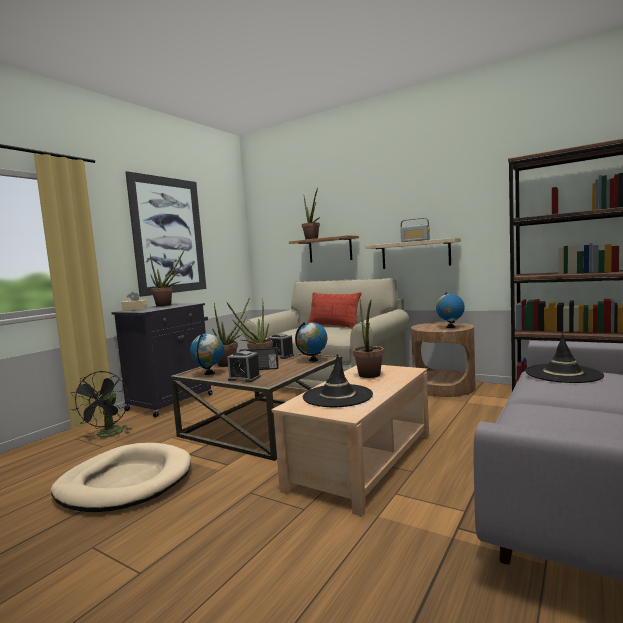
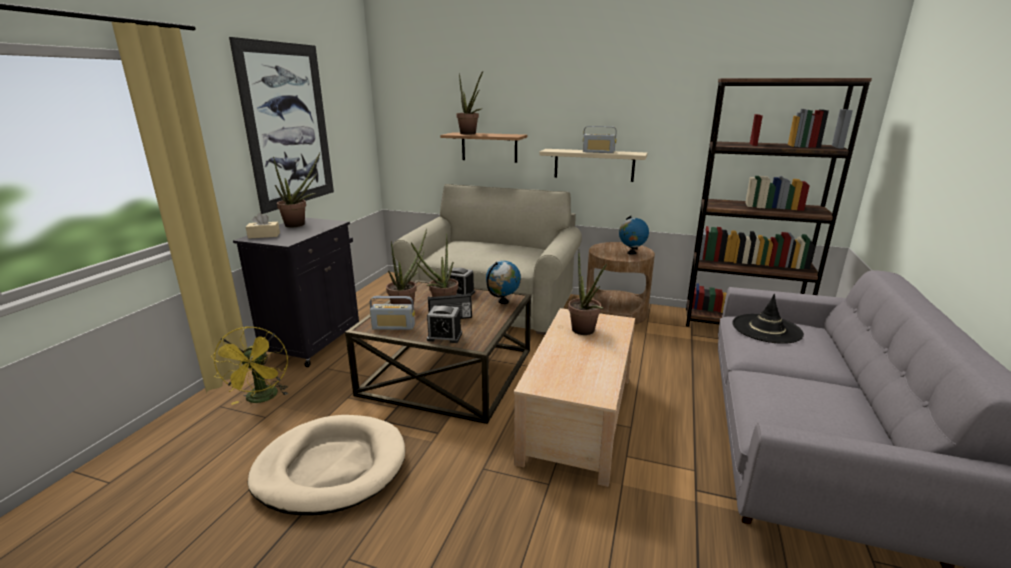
camera: 15 degrees left, 15 degrees up
black fan [70,371,131,438] -> yellow fan [211,327,288,405]
globe [190,333,224,375] -> radio [370,296,415,330]
black hat [303,354,373,407] -> none
pillow [308,292,361,328] -> none

